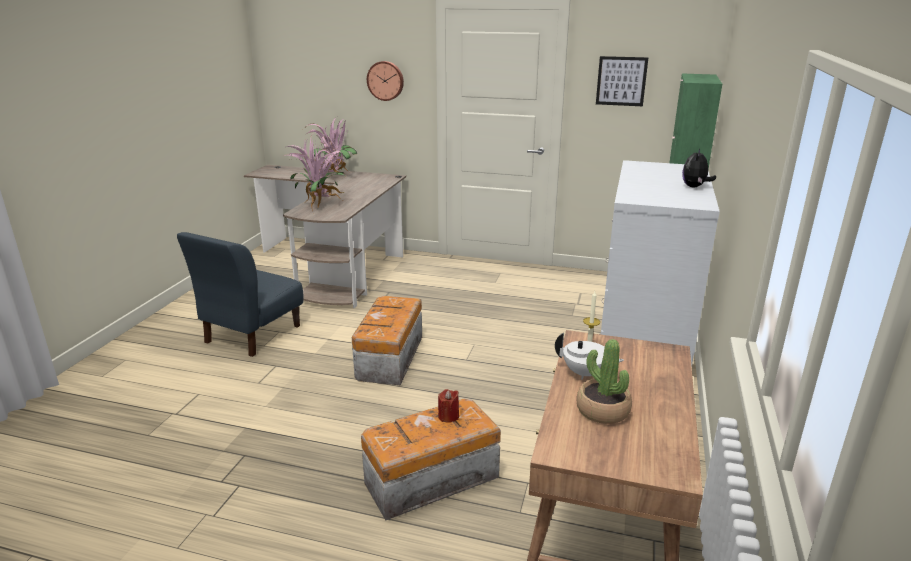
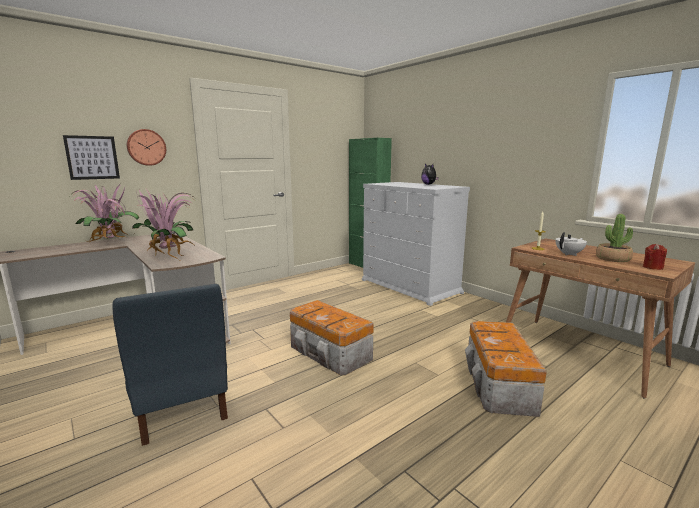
camera: 55 degrees left, 10 degrees down
red candle [438,389,459,422] -> red candle moved to [643,244,667,270]
picture [596,56,649,106] -> picture moved to [63,135,120,180]

